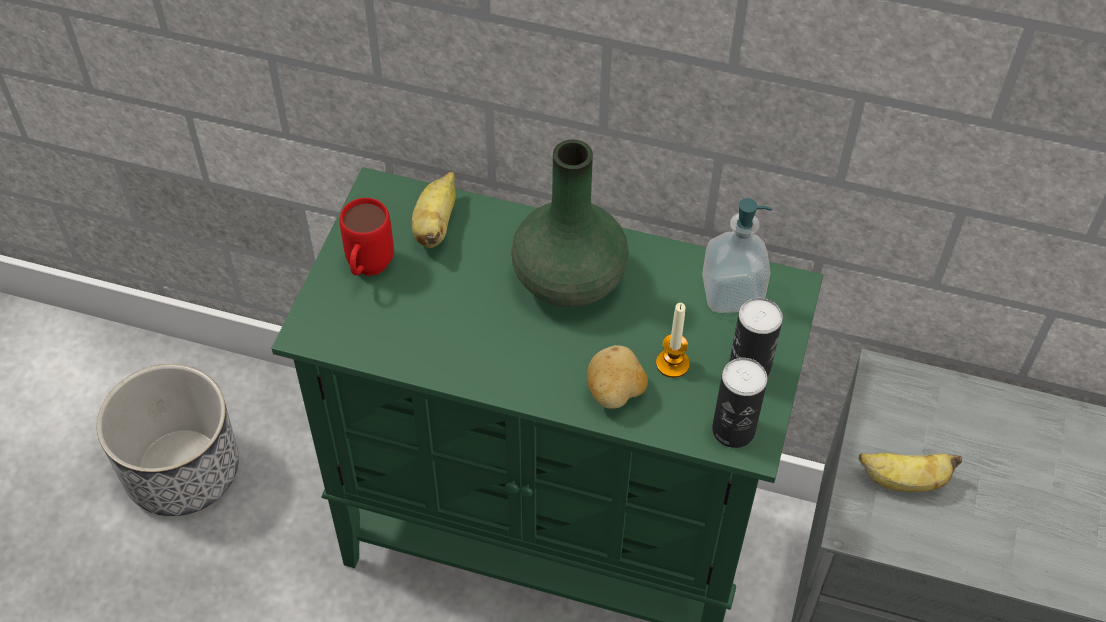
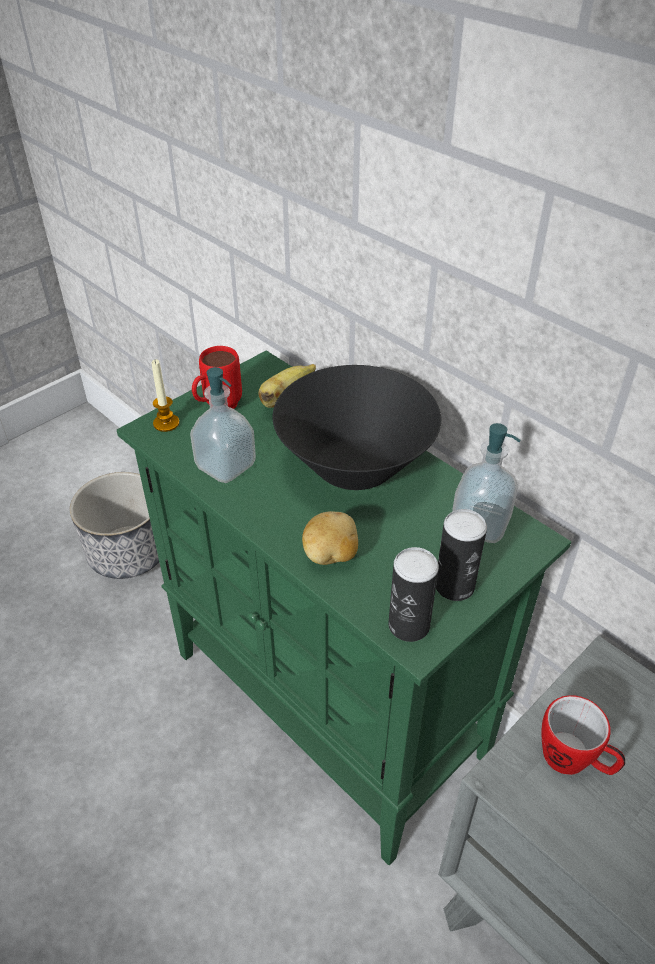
camera: 30 degrees right, 10 degrees down
green vase [511,140,629,307] -> black bowl [273,365,441,490]
candle [656,303,690,378] -> candle moved to [152,359,180,432]
banana [859,453,962,492] -> mug [541,695,625,775]
none -> soap dispenser [190,367,256,483]

